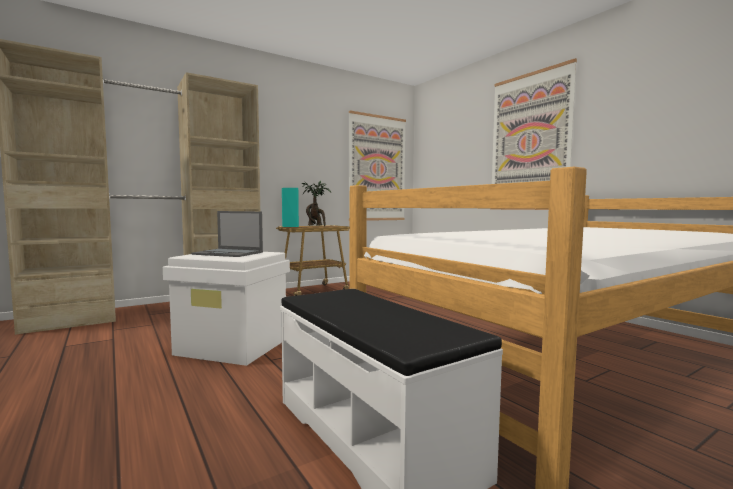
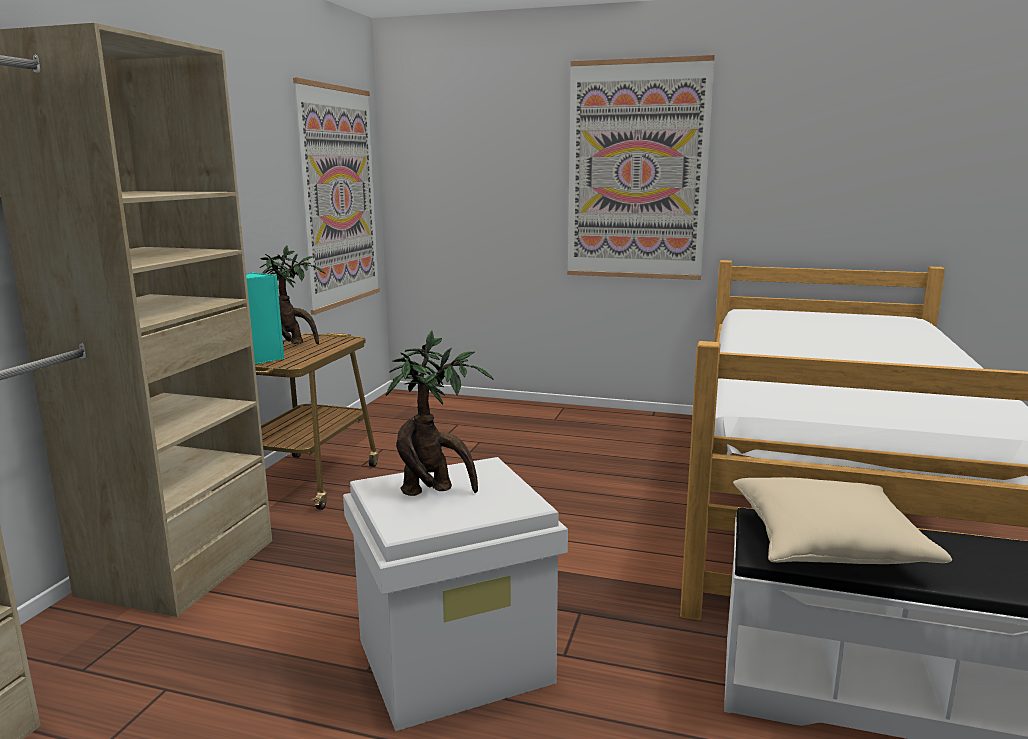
camera: 40 degrees left, 10 degrees up
laptop [191,211,263,257] -> potted plant [386,330,493,496]
none -> beige pillow [733,477,952,564]

